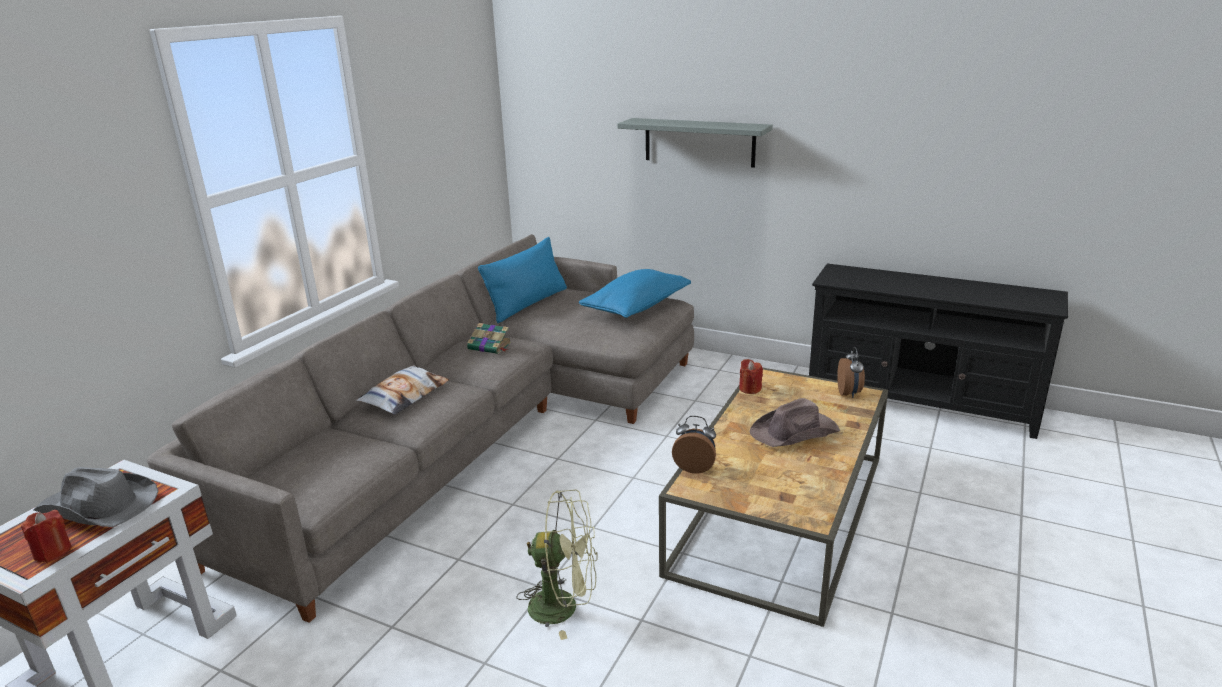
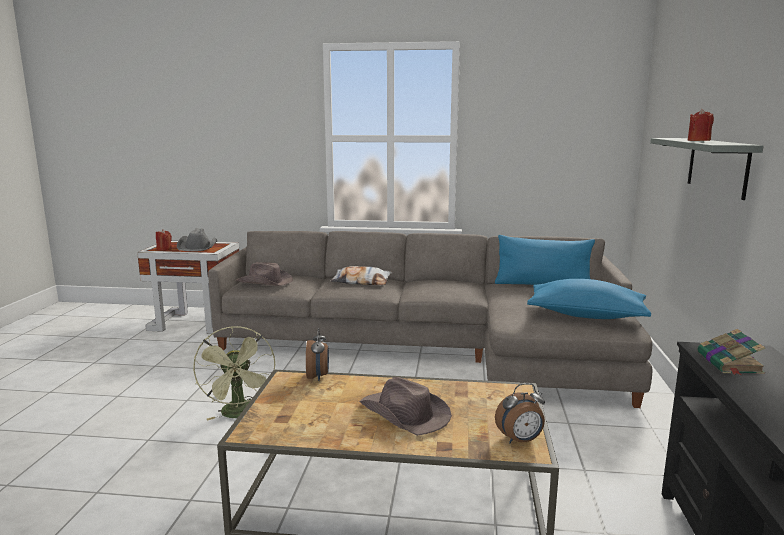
camera: 70 degrees right, 10 degrees down
book [467,323,511,354] -> book moved to [697,329,765,375]
red candle [739,359,763,394] -> red candle moved to [688,109,714,141]
none -> brown hat [236,262,293,286]

